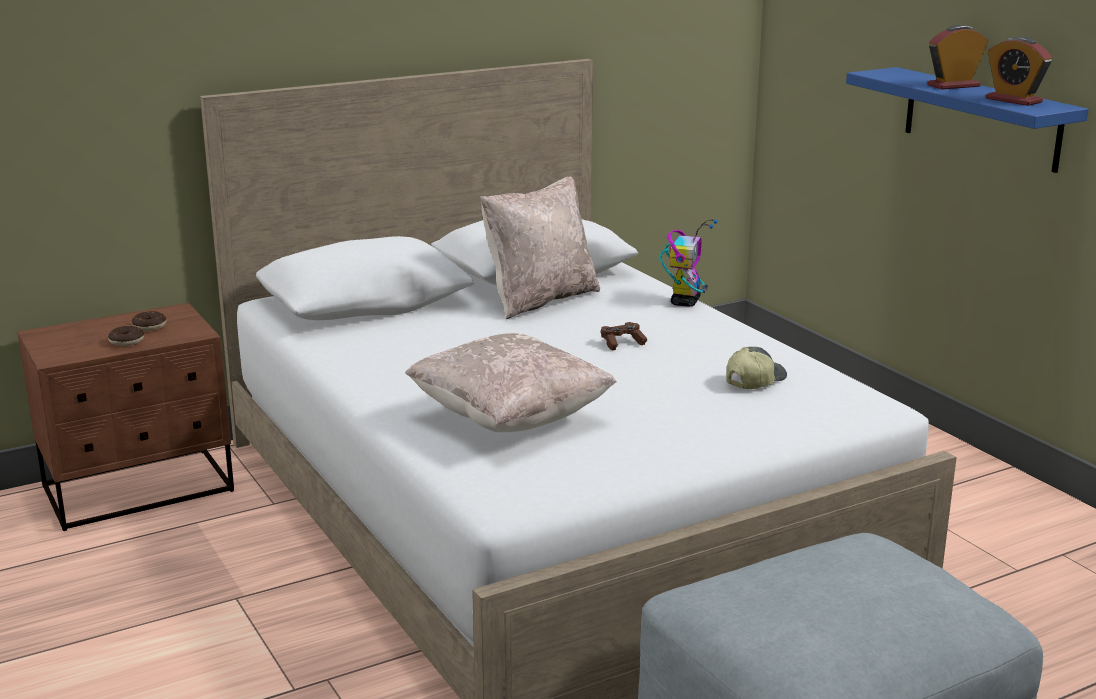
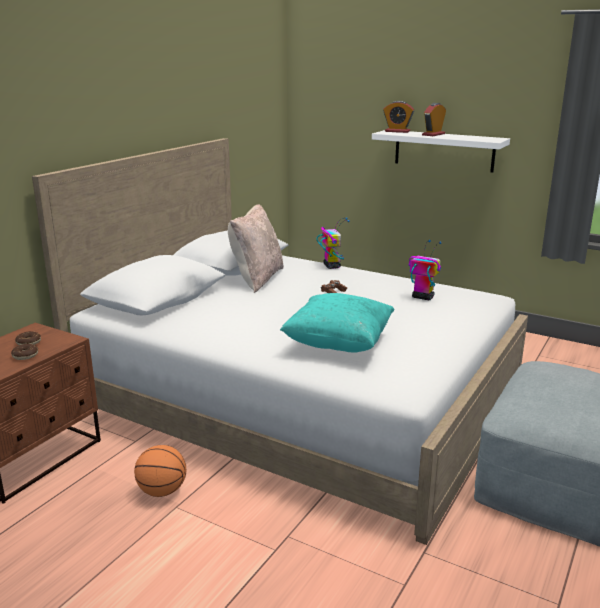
camera: 30 degrees left, 0 degrees up
beige pillow [405,333,617,432] -> turquoise pillow [280,293,395,353]
cap [726,347,787,389] -> toy robot [409,240,441,300]
blue shelf [846,67,1089,173] -> white shelf [372,130,510,172]
alarm clock [986,36,1052,106] -> alarm clock moved to [383,101,414,133]
none -> basketball [134,445,186,497]

